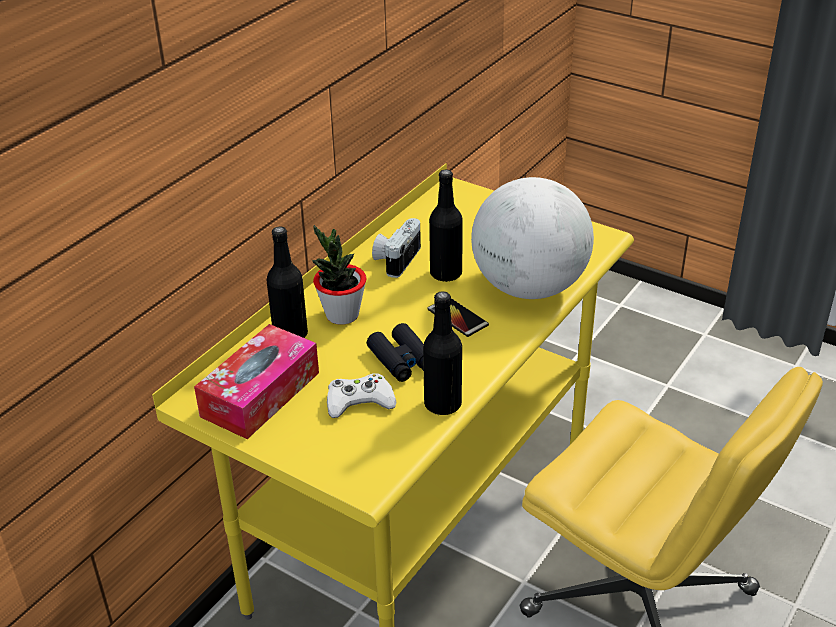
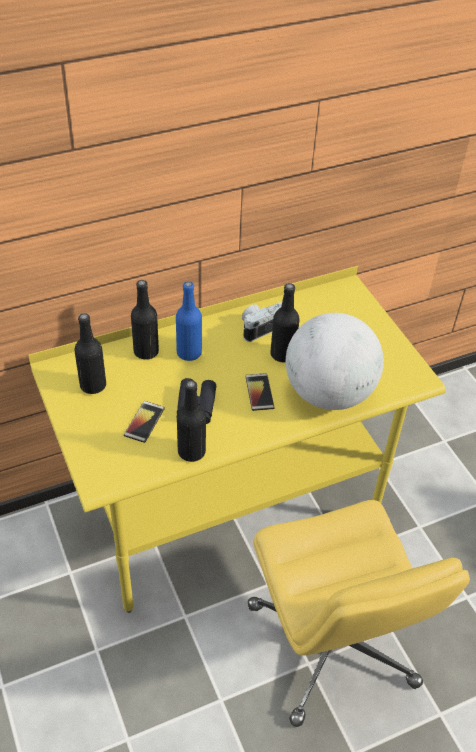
camera: 30 degrees right, 10 degrees up
tissue box [194,324,319,439] -> black bottle [74,313,106,394]
potted plant [312,225,366,325] -> blue bottle [176,281,202,361]
white game controller [327,373,396,418] -> phone [124,401,165,443]

